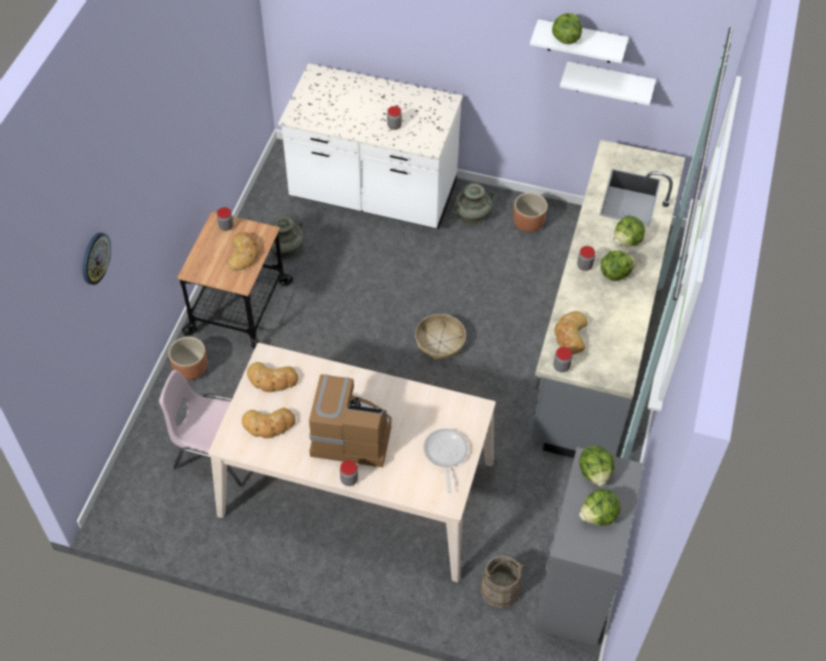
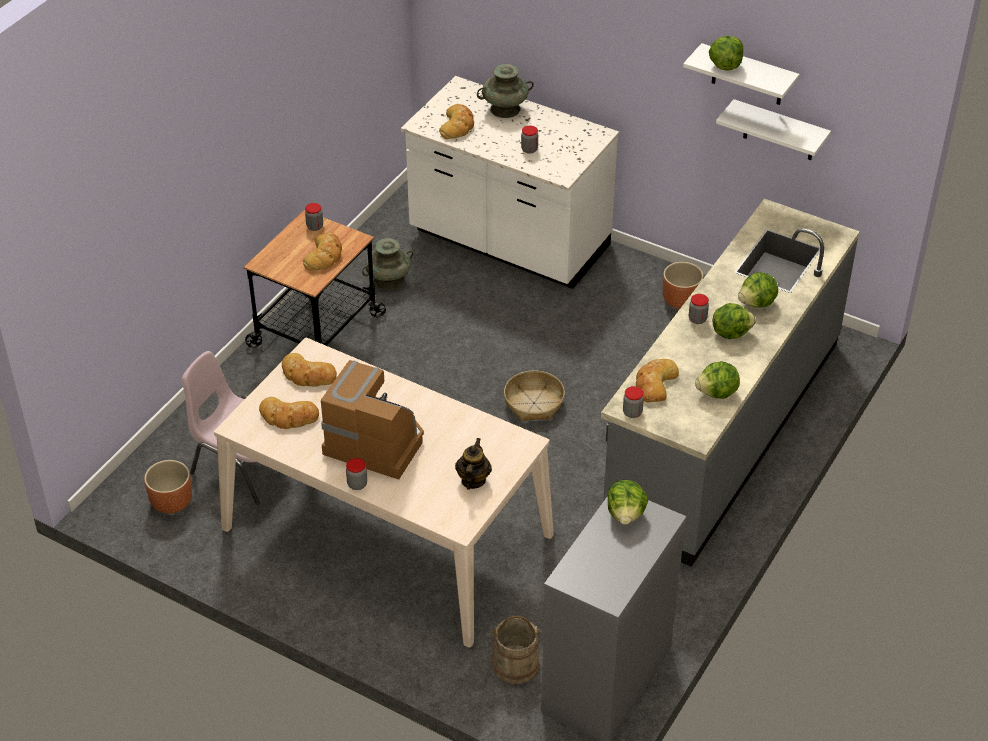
camera: 15 degrees right, 10 degrees down
wall clock [83,233,111,285] -> none
brown planter [169,337,207,380] -> brown planter moved to [144,460,192,514]
frying pan [423,429,468,493] -> teapot [455,438,492,490]
turquoise vase [452,183,493,225] -> turquoise vase moved to [477,64,534,118]
lettuce [579,489,621,526] -> lettuce moved to [695,361,740,399]
none -> bread [439,104,474,139]

